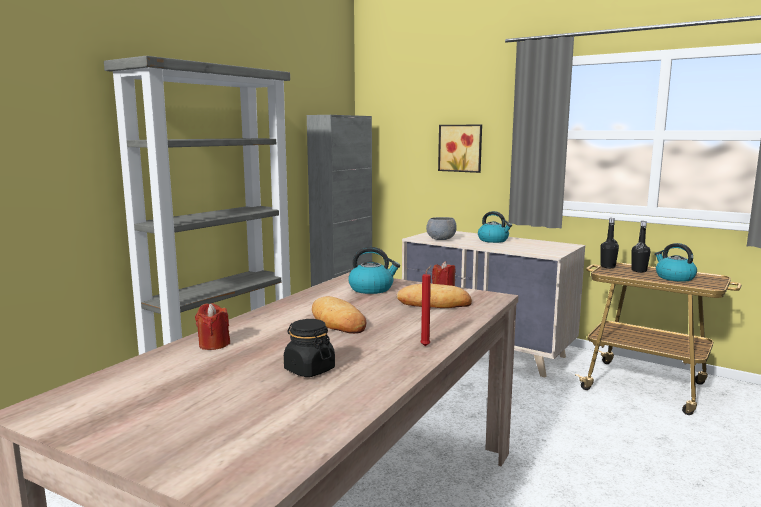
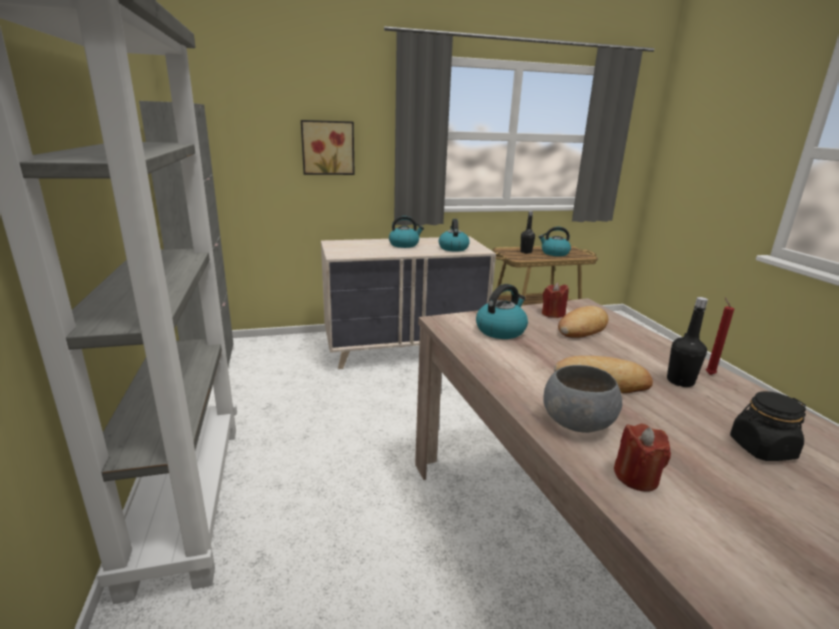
camera: 50 degrees left, 10 degrees up
grey bowl [426,217,457,240] -> grey bowl moved to [543,365,622,433]
black bottle [600,218,619,268] -> black bottle moved to [667,297,708,387]
none -> kettle [439,219,470,252]

